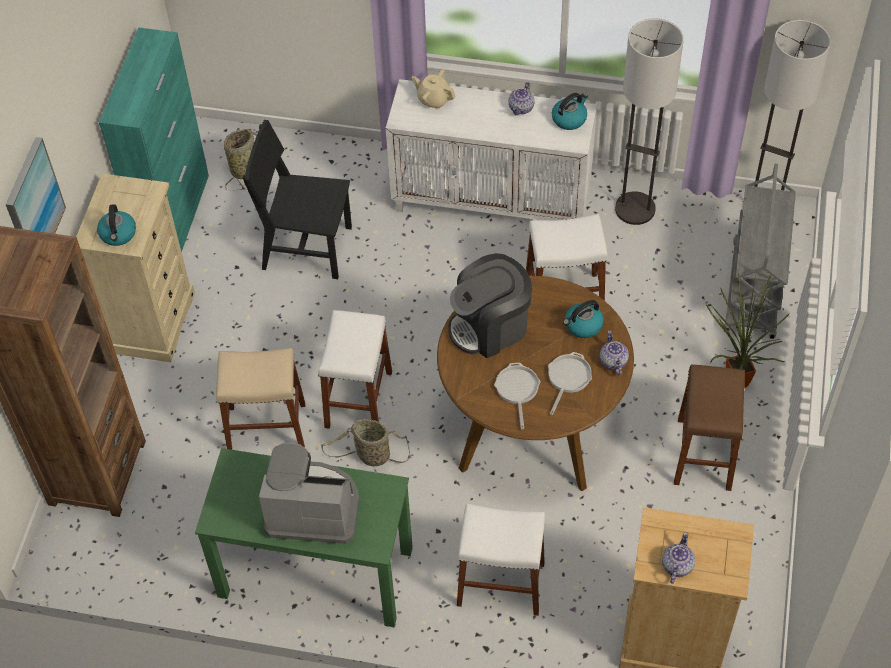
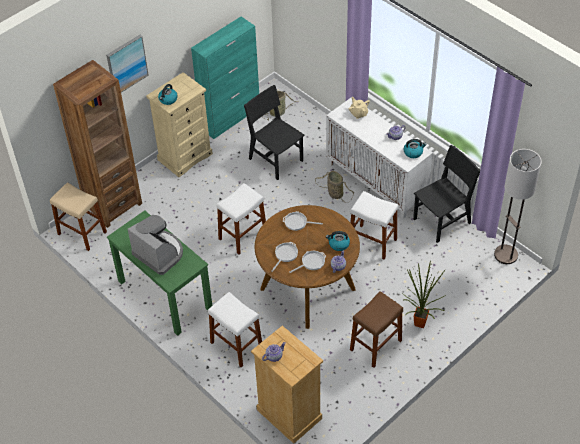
camera: 35 degrees right, 5 degrees down
beige stool [216,348,305,450] -> beige stool moved to [50,182,107,251]
basket [321,419,410,466] -> basket moved to [315,171,354,203]
coffee machine [448,253,532,358] -> frying pan [283,211,323,231]
floor lamp [615,19,684,225] -> black chair [413,145,480,243]
grey cart [724,164,796,339] -> none

